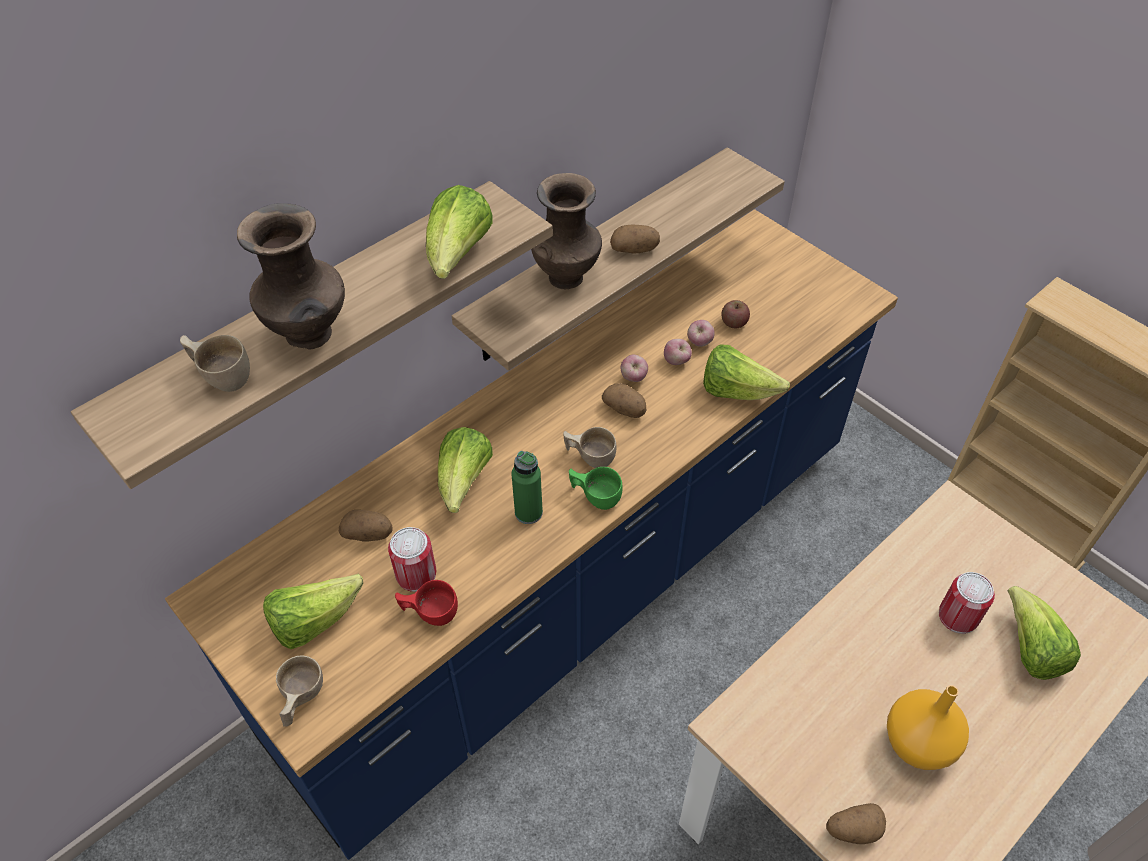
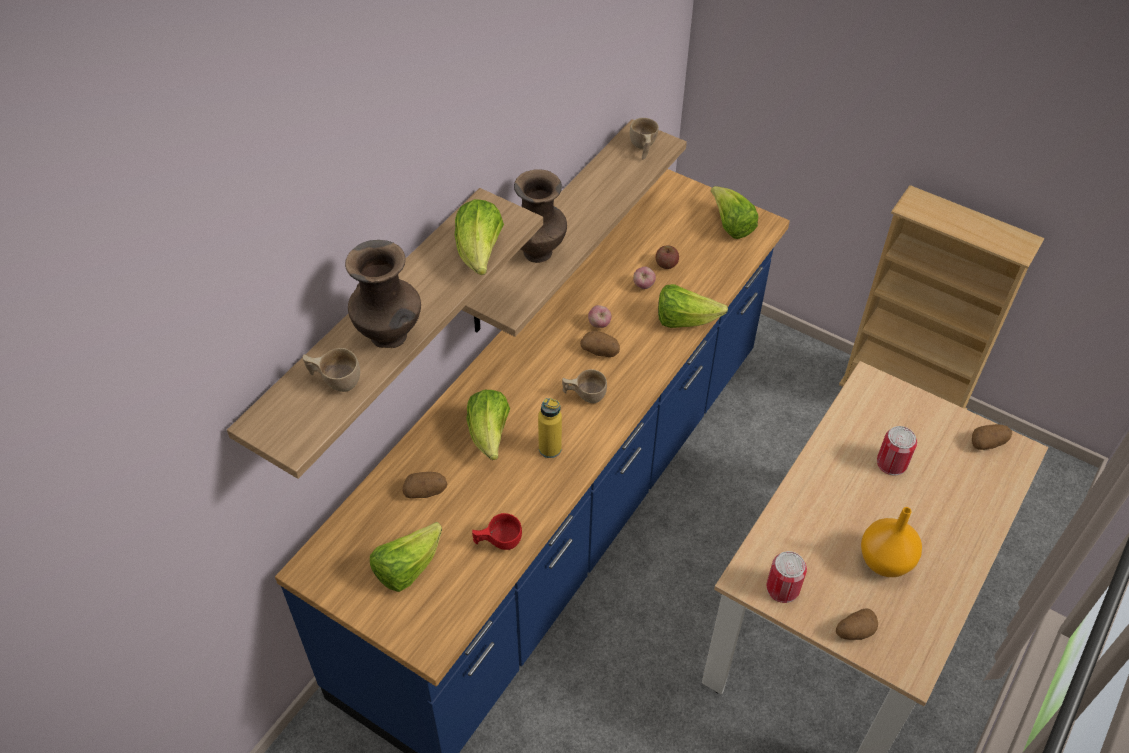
camera: 15 degrees left, 0 degrees up
beige cup [276,655,323,727] -> beige cup moved to [630,118,659,160]
can [388,527,436,592] -> can moved to [767,551,807,603]
green bottle [512,451,543,524] -> yellow bottle [538,398,562,458]
green cup [569,467,623,510] -> none
potato [610,225,660,254] -> potato moved to [972,424,1012,450]
apple [664,339,692,365] -> none
lettuce [1008,586,1081,680] -> lettuce moved to [711,186,758,239]

